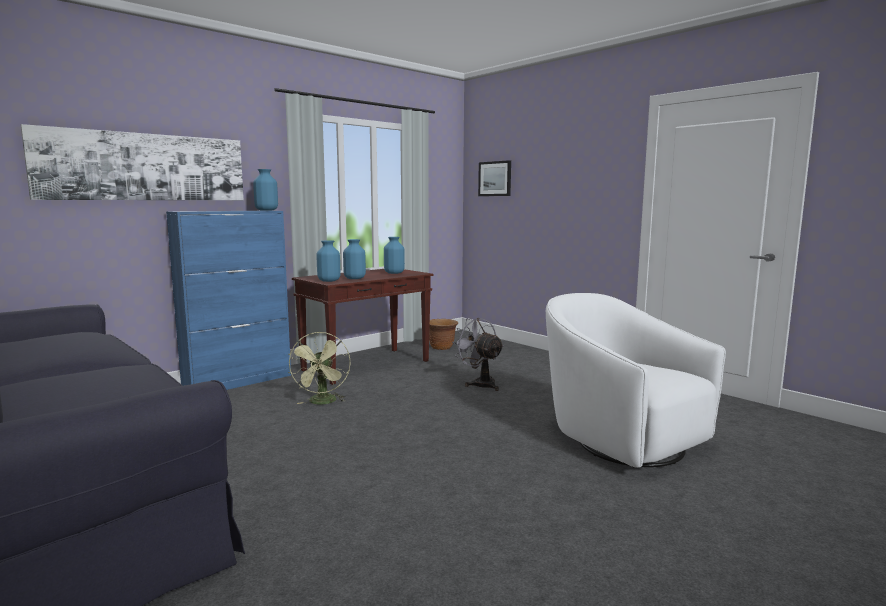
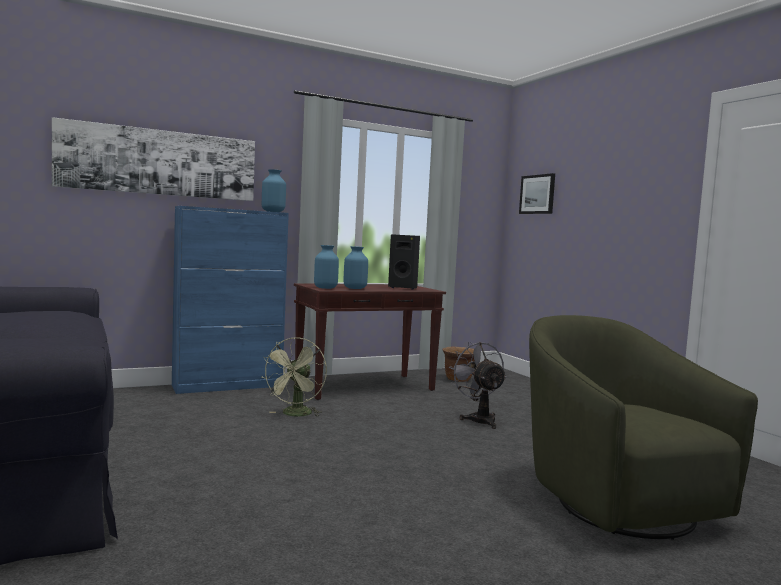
camera: 15 degrees right, 5 degrees down
blue vase [384,237,405,274] -> black speaker [388,234,420,290]
white armchair [546,293,726,468] -> green armchair [529,315,758,540]

